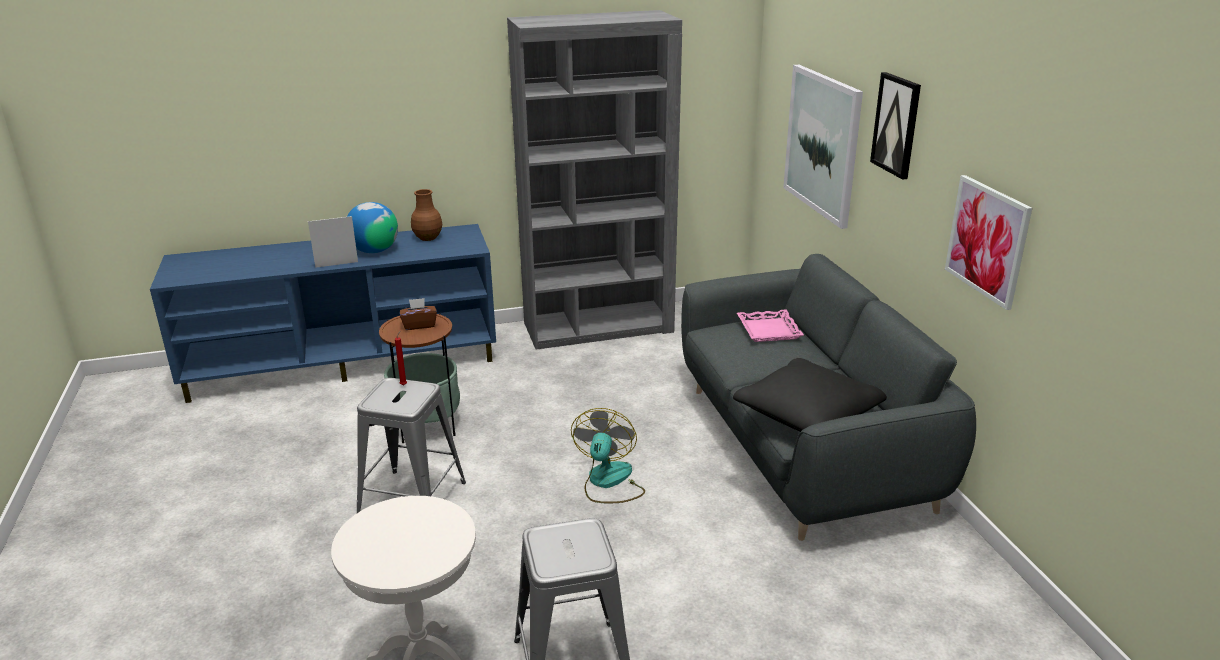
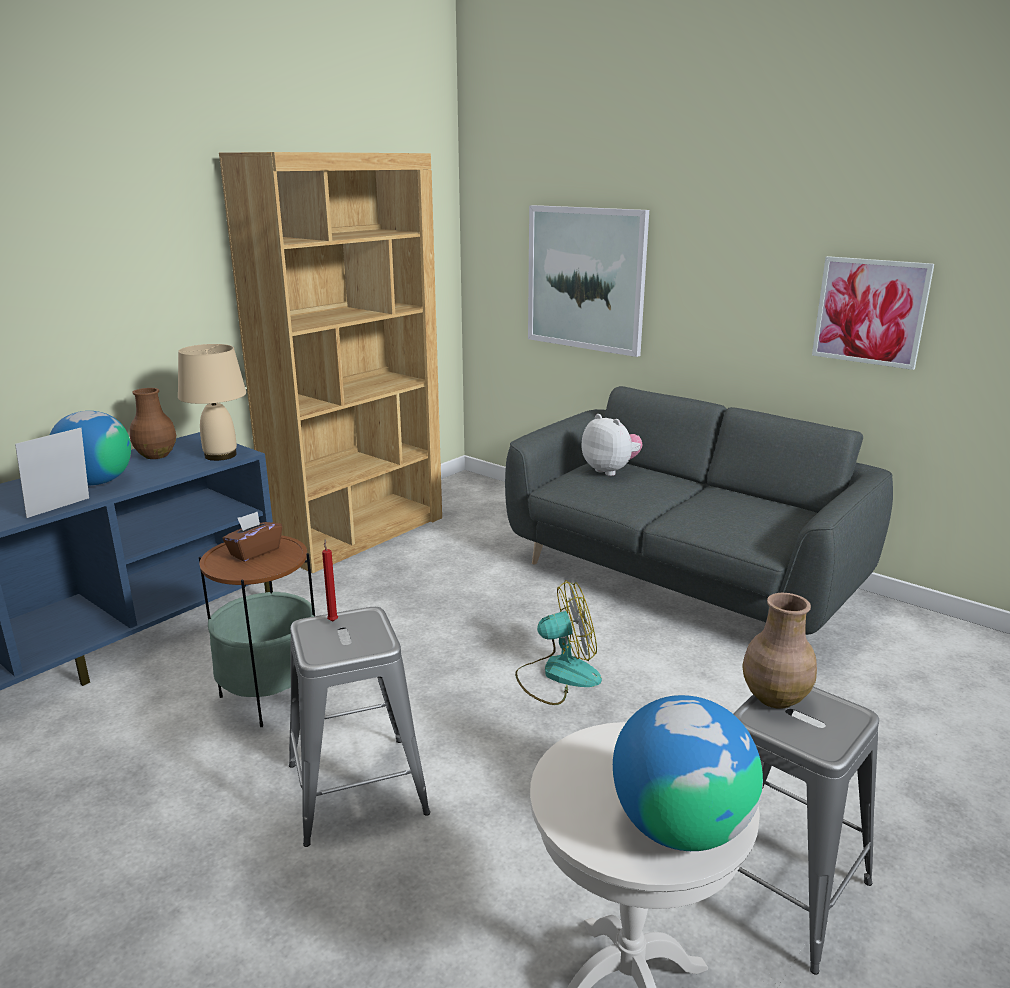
camera: 35 degrees left, 5 degrees down
grey bookcase [507,10,682,350] -> brown bookcase [219,152,442,573]
fan [571,408,645,503] -> fan turned 105 degrees clockwise [515,580,602,705]
black pillow [733,358,887,432] -> none
pink tray [737,309,804,342] -> plush toy [581,414,642,476]
picture [870,72,921,180] -> none
none -> beige table lamp [178,344,246,461]
none -> globe [613,695,763,851]
none -> brown vase [743,593,817,709]

